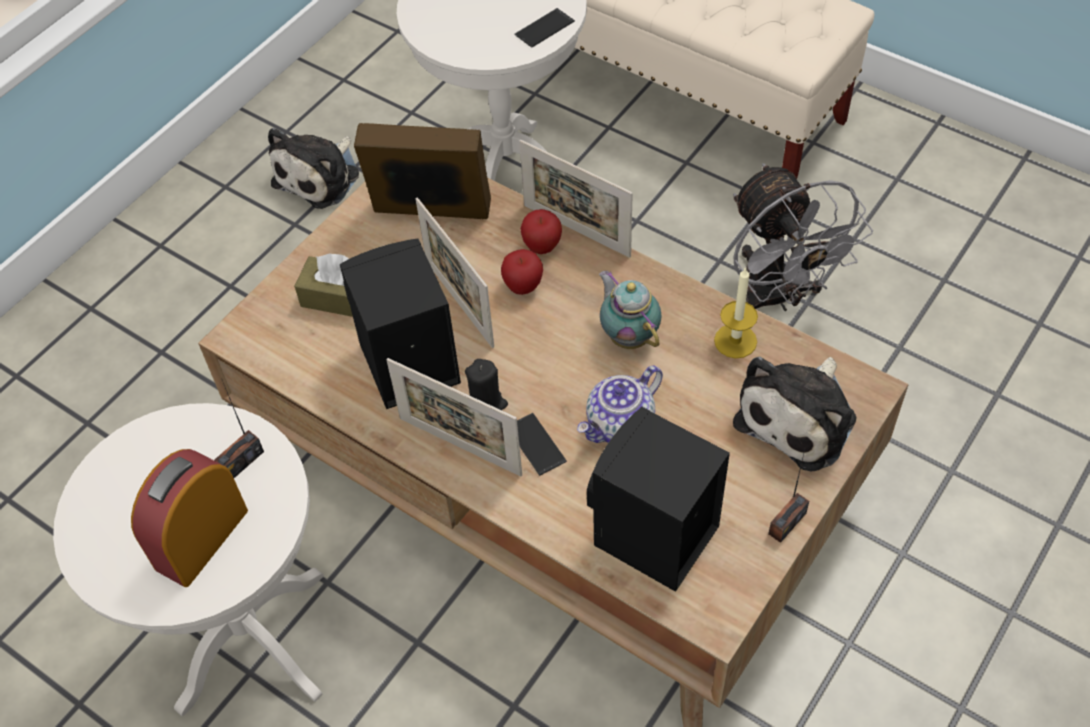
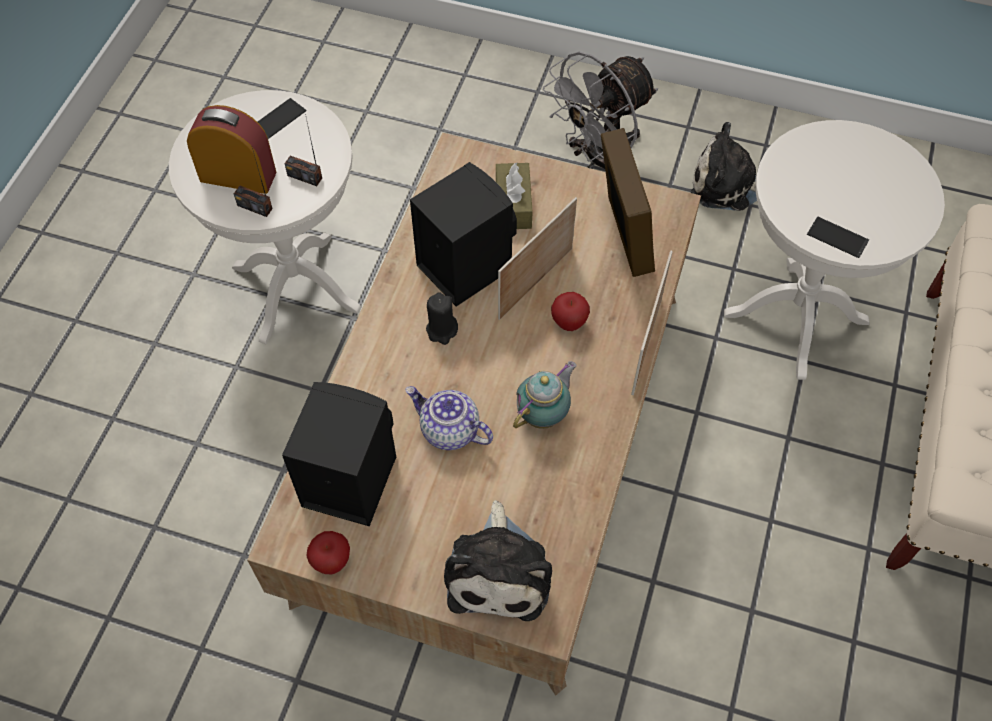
camera: 70 degrees right, 5 degrees up
picture frame [386,358,522,477] -> none
phone [517,413,567,476] -> phone moved to [258,98,307,139]
apple [520,209,562,254] -> apple moved to [306,531,350,574]
candle [714,267,758,358] -> none
grey fan [733,163,873,311] -> grey fan moved to [543,52,658,169]
plush toy [733,357,856,472] -> plush toy turned 105 degrees counterclockwise [444,500,552,621]
radio [768,446,809,543] -> radio moved to [234,148,273,217]

